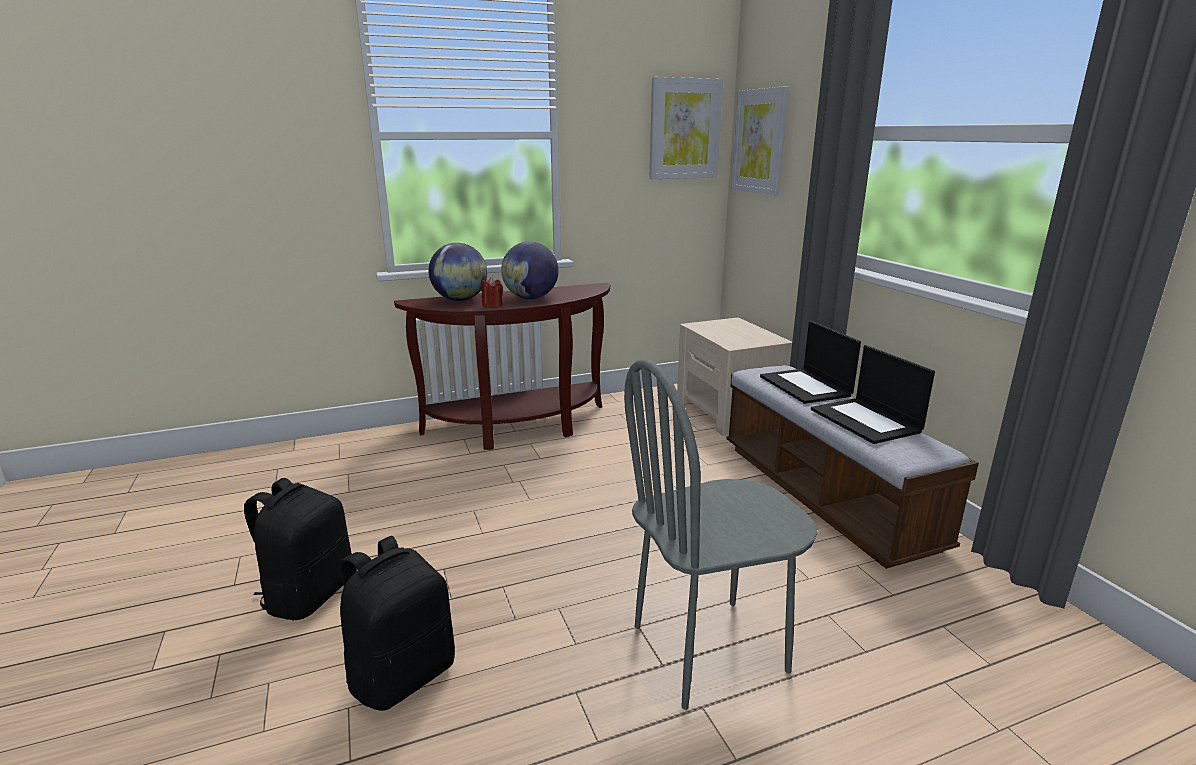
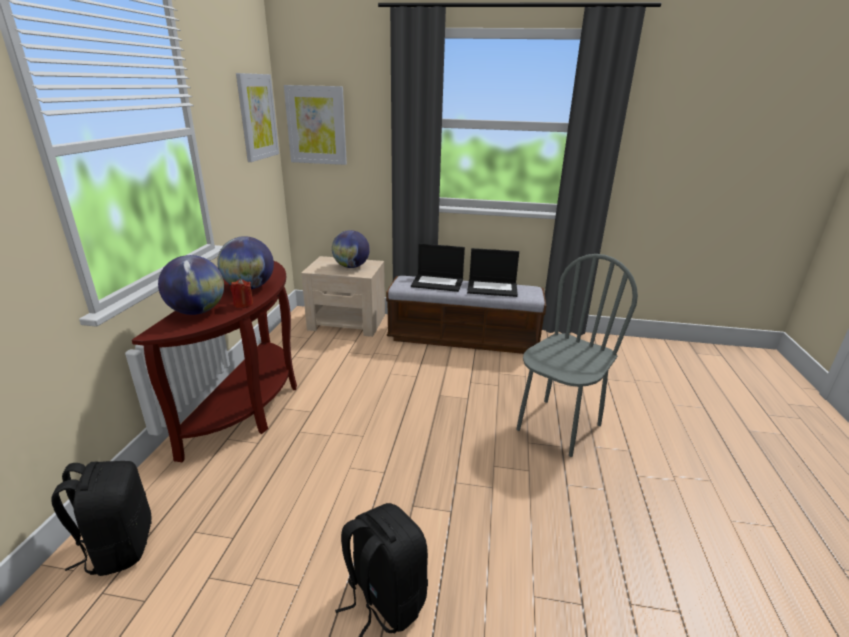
camera: 60 degrees left, 5 degrees up
black backpack [340,536,455,711] -> black backpack moved to [51,461,152,576]
grey chair [624,359,818,710] -> grey chair turned 150 degrees counterclockwise [516,254,638,457]
none -> globe [332,230,370,268]

